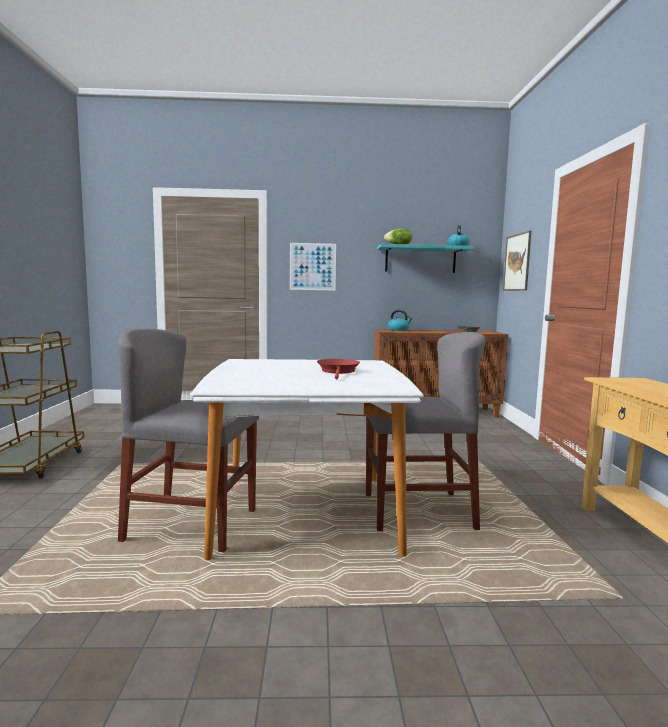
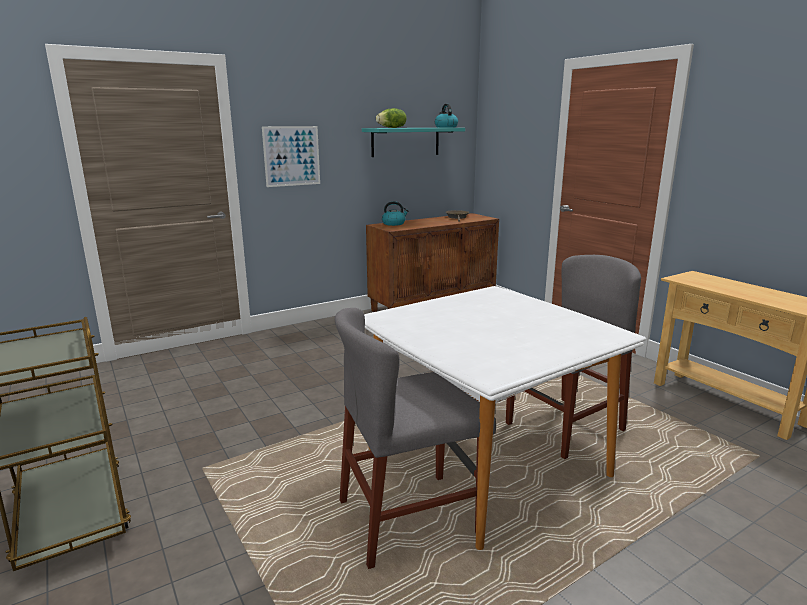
camera: 30 degrees left, 10 degrees up
red frying pan [317,359,360,379] -> none
picture [503,231,531,291] -> none

